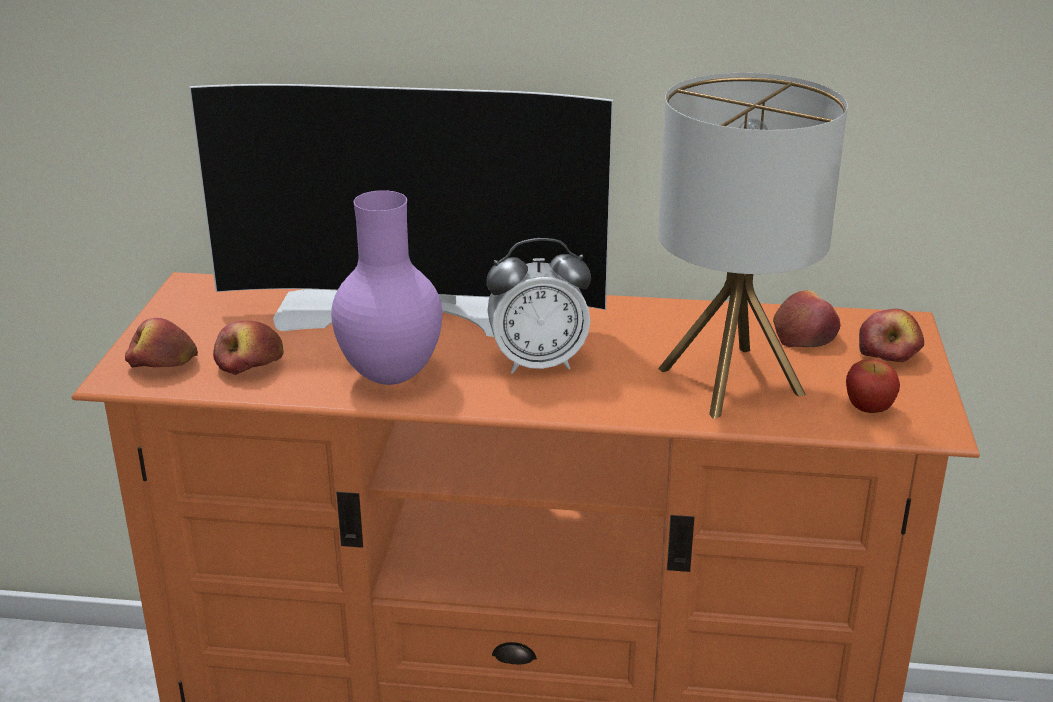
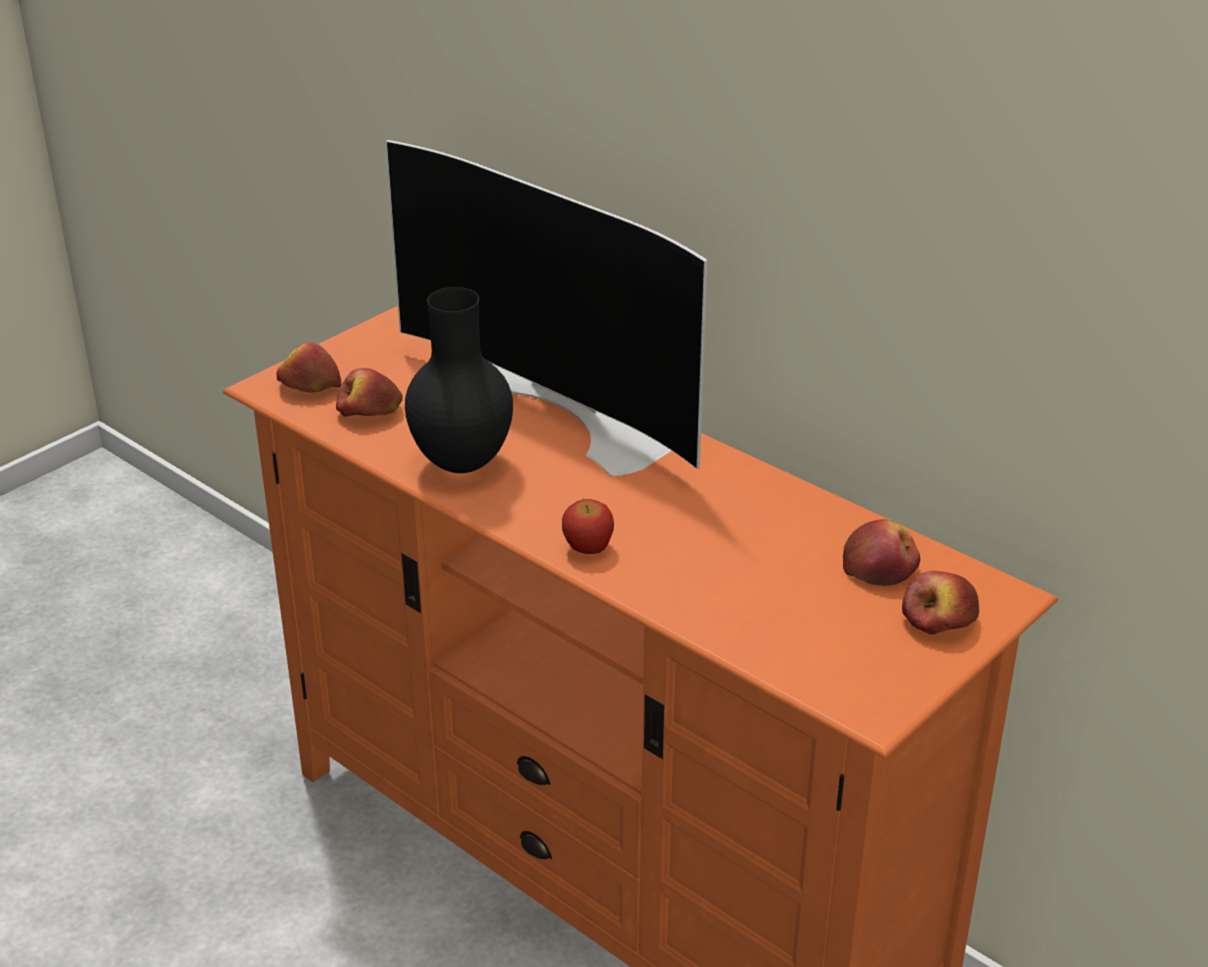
camera: 35 degrees right, 5 degrees up
purple vase [331,190,442,385] -> black vase [405,287,513,473]
alarm clock [486,238,591,374] -> none
table lamp [658,73,848,419] -> none
apple [846,360,900,413] -> apple moved to [562,499,614,554]

